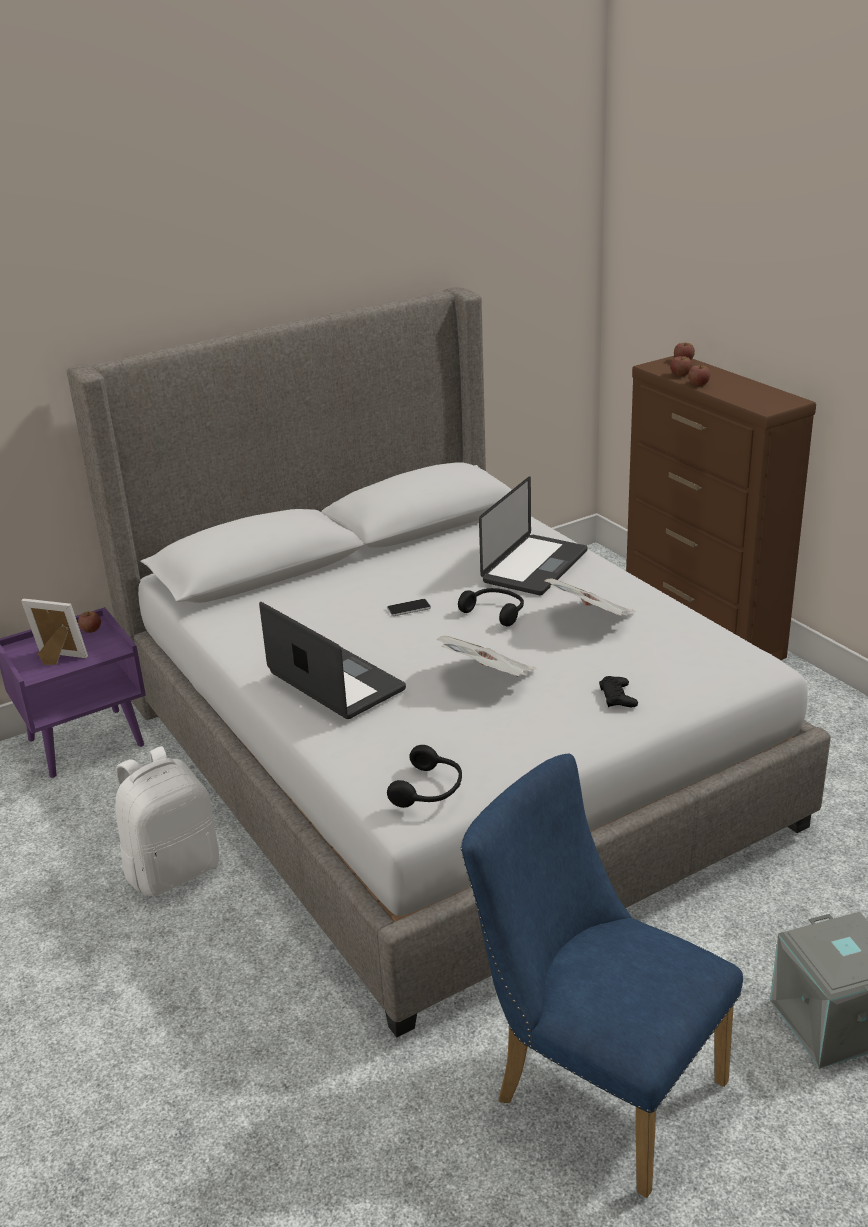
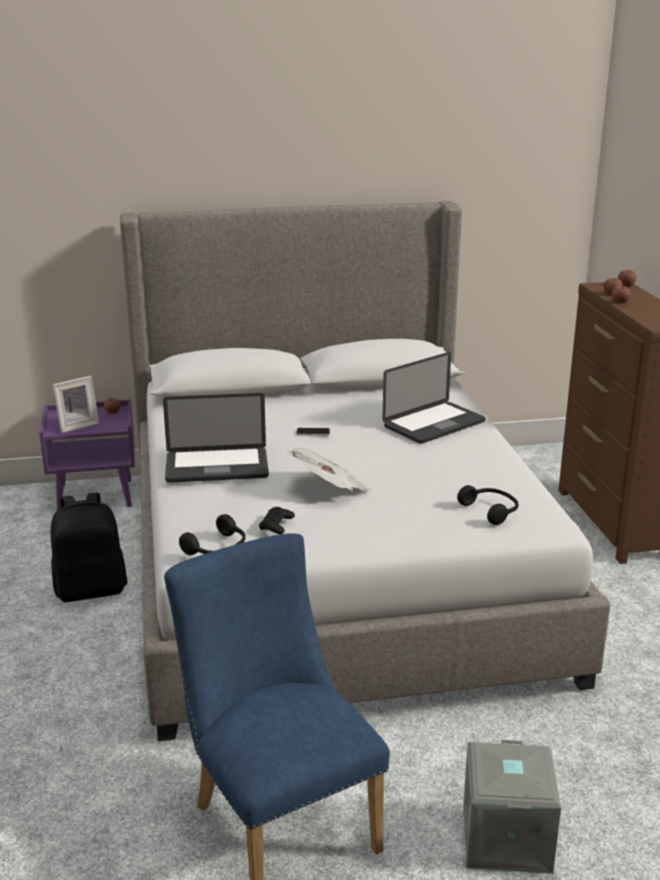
camera: 20 degrees right, 5 degrees down
picture frame [21,598,88,665] -> picture frame turned 105 degrees clockwise [53,376,99,433]
white backpack [115,746,219,896] -> black backpack [51,493,127,602]
laptop [259,602,406,719] -> laptop turned 105 degrees clockwise [163,393,269,483]
black headphones [458,588,524,626] -> black headphones moved to [457,485,518,525]
newspaper [545,579,636,616] -> none
black game controller [599,676,638,707] -> black game controller moved to [259,507,295,534]

